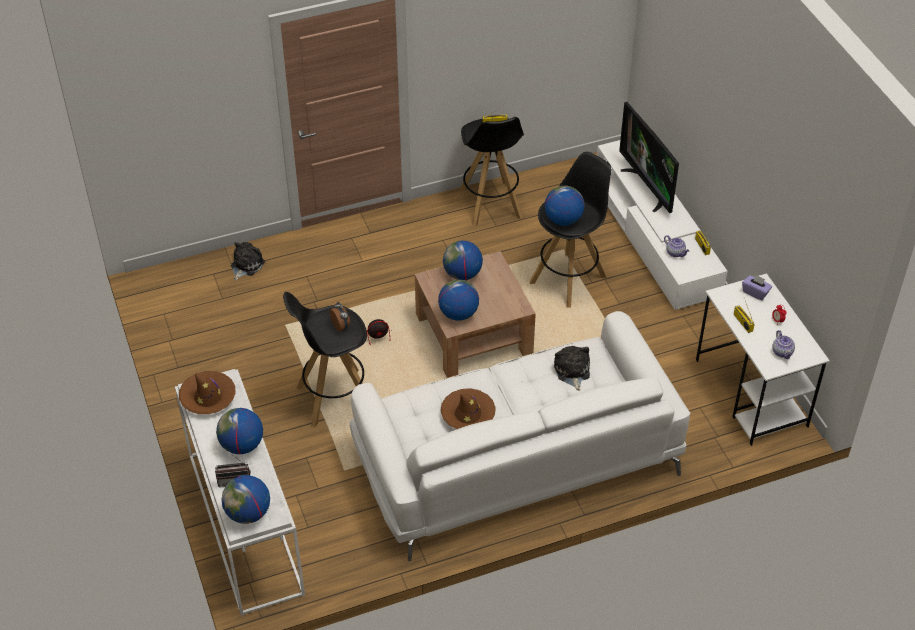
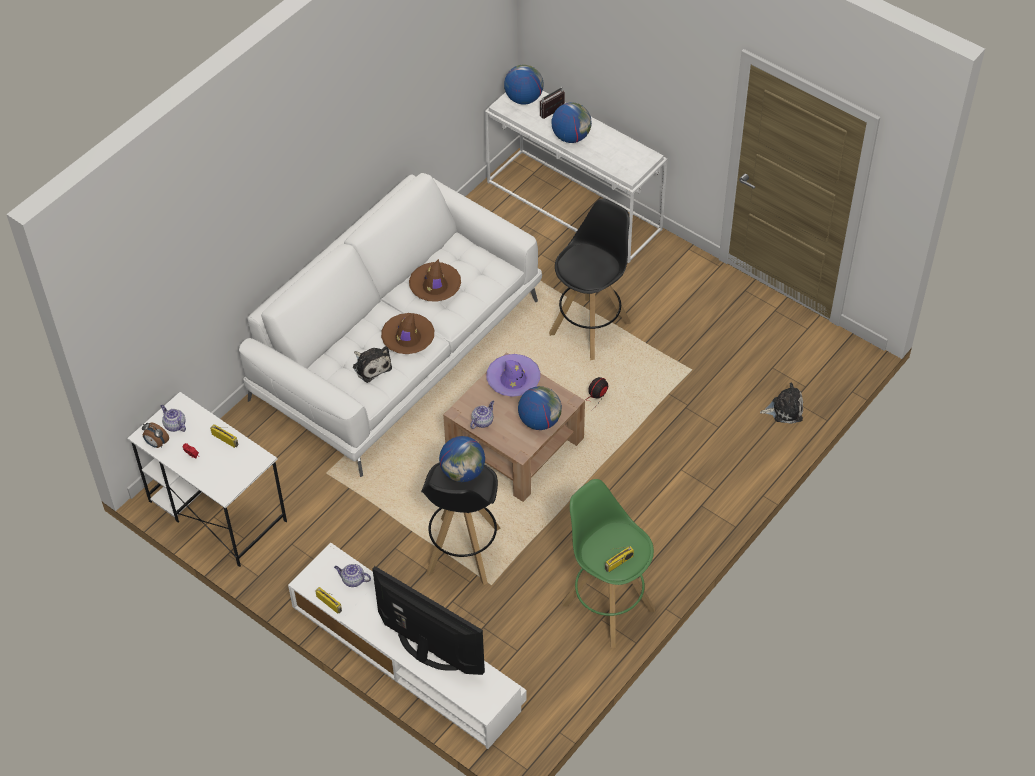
camera: 150 degrees right, 5 degrees up
brown hat [179,371,236,414] -> brown hat moved to [381,313,434,354]
plush toy [231,242,265,281] -> plush toy turned 90 degrees counterclockwise [760,382,803,424]
alarm clock [330,302,350,332] -> alarm clock moved to [142,422,169,448]
globe [438,280,479,321] -> purple hat [486,354,540,397]
black stool [460,117,524,227] -> green stool [562,479,655,648]
purple tissue box [742,274,772,300] -> none
none -> teapot [470,401,494,429]

